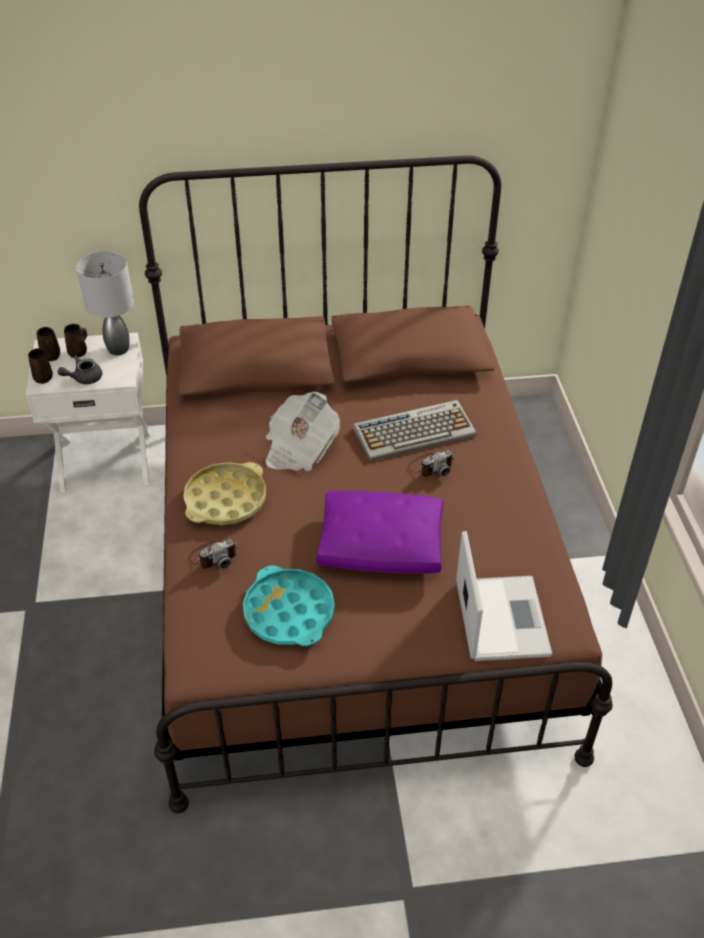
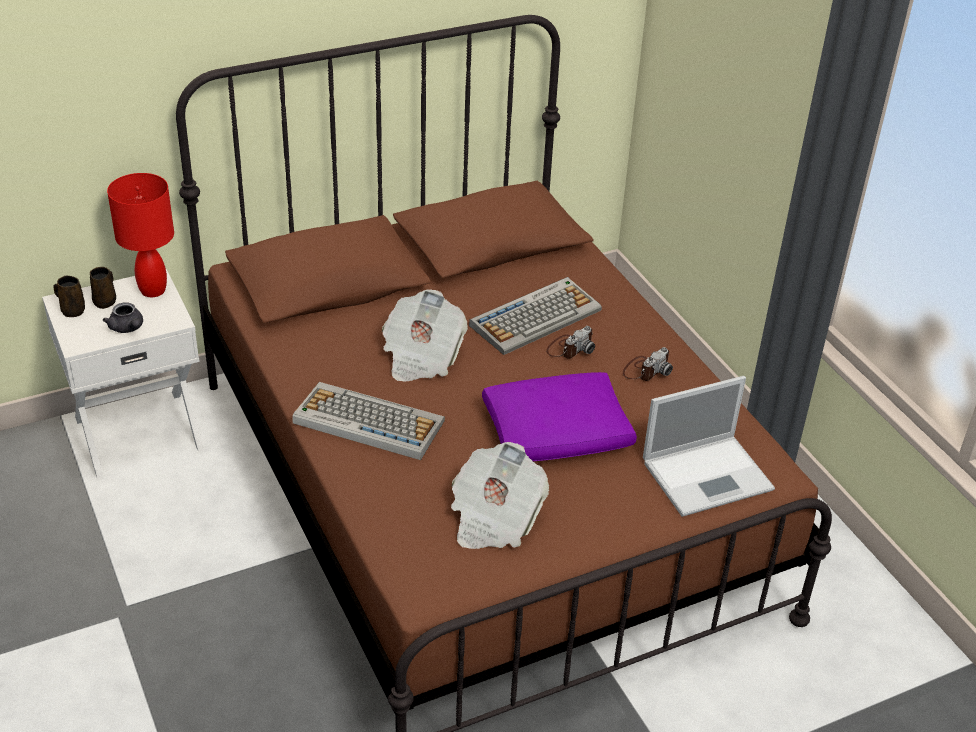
camera: 20 degrees left, 5 degrees down
brown mug [28,348,53,384] -> none
grey teapot [58,355,102,384] -> grey teapot turned 75 degrees counterclockwise [103,302,143,333]
grey table lamp [76,251,134,355] -> red table lamp [107,173,174,297]
yellow tray [183,462,266,525] -> keyboard [292,382,445,460]
camera [188,539,239,569] -> camera moved to [623,347,673,381]
turquoise tray [243,566,335,646] -> newspaper [451,442,549,549]
laptop [456,531,552,661] -> laptop turned 90 degrees clockwise [643,376,775,517]

